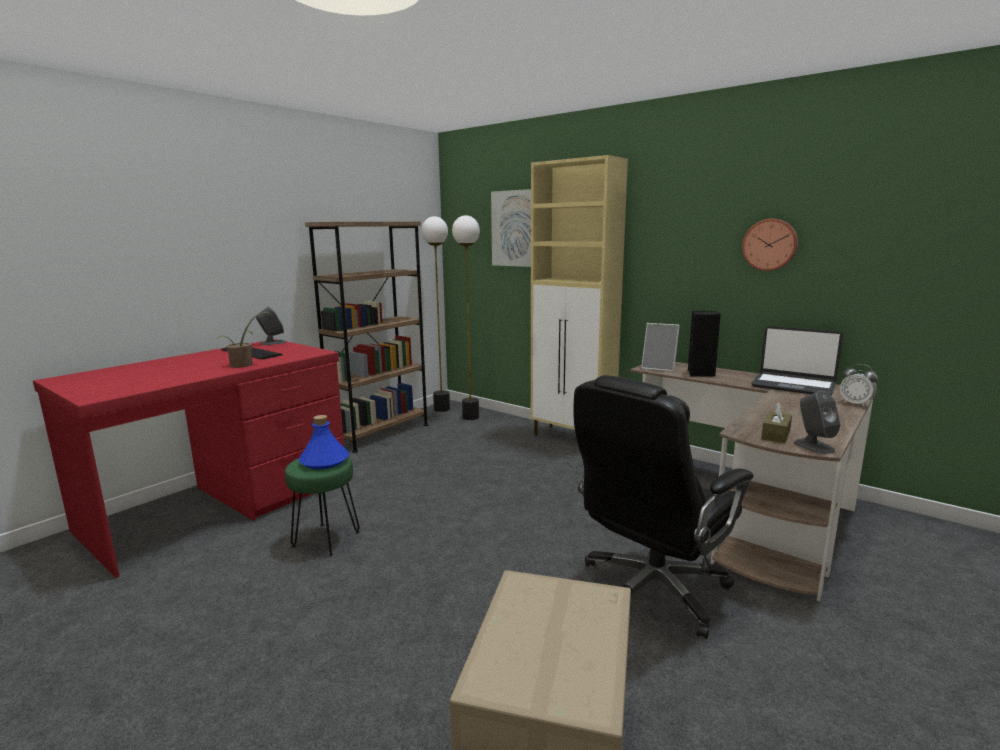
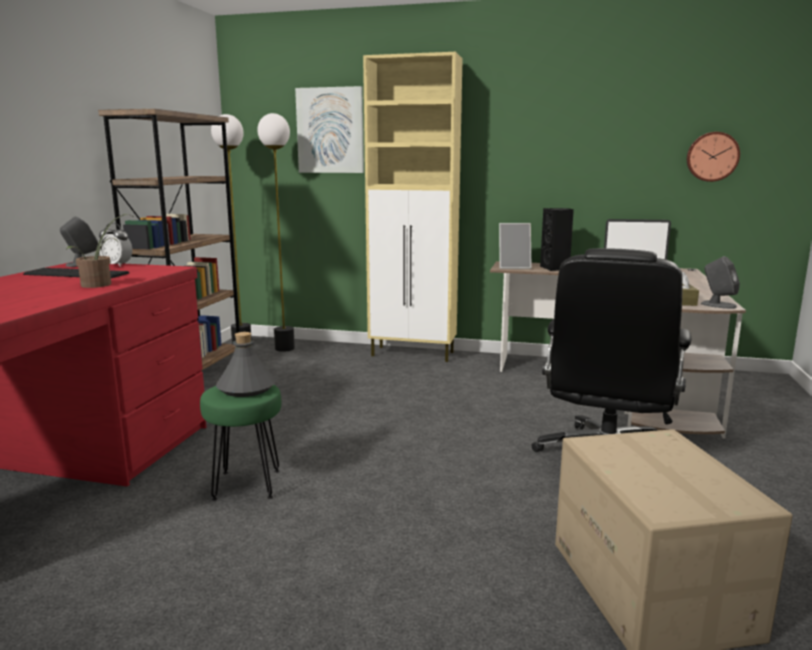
camera: 25 degrees left, 0 degrees up
blue bottle [299,415,349,470] -> grey bottle [216,332,276,397]
wall clock [742,219,798,271] -> wall clock moved to [687,132,740,182]
alarm clock [840,364,878,407] -> alarm clock moved to [99,223,132,267]

